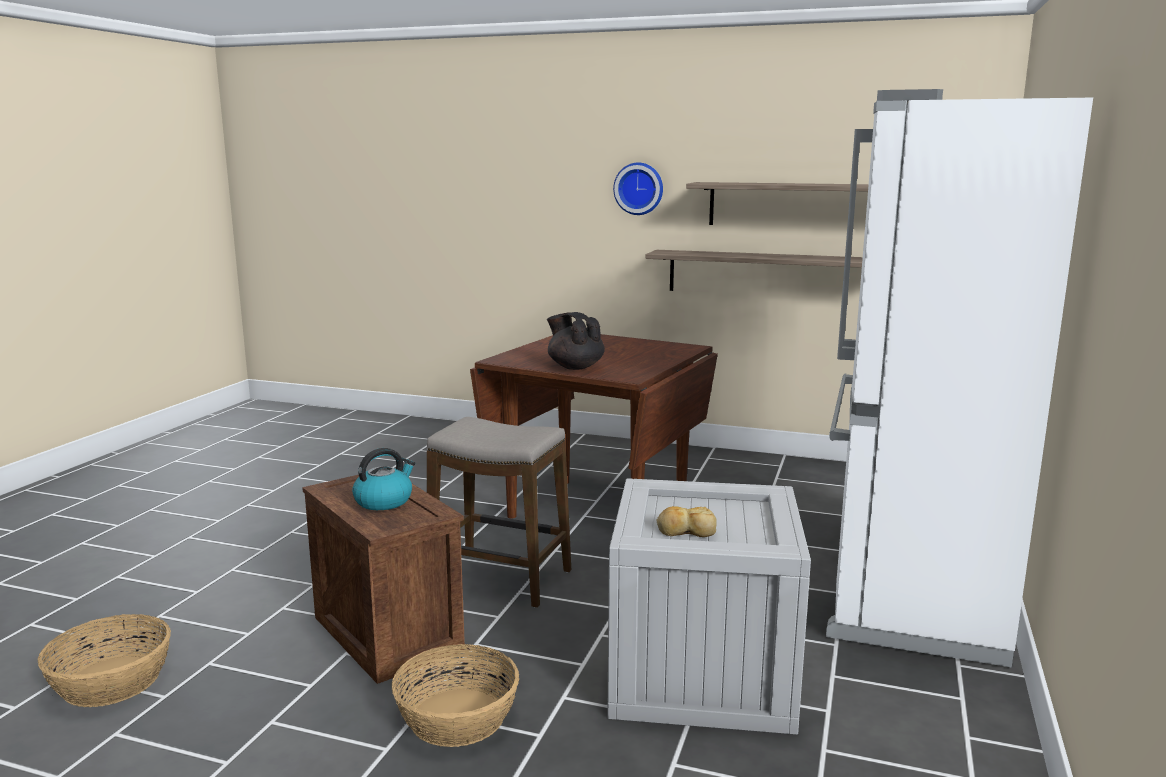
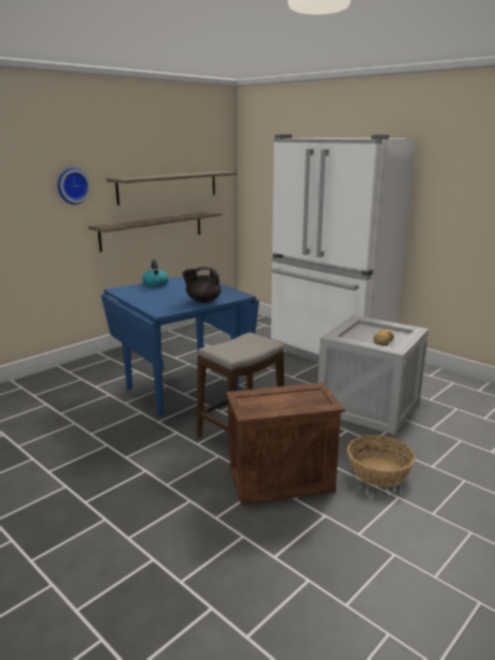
camera: 65 degrees left, 5 degrees up
basket [38,614,171,707] -> none
kettle [352,448,415,510] -> kettle moved to [142,260,169,287]
brown dining table [470,334,718,518] -> blue dining table [101,274,259,416]

